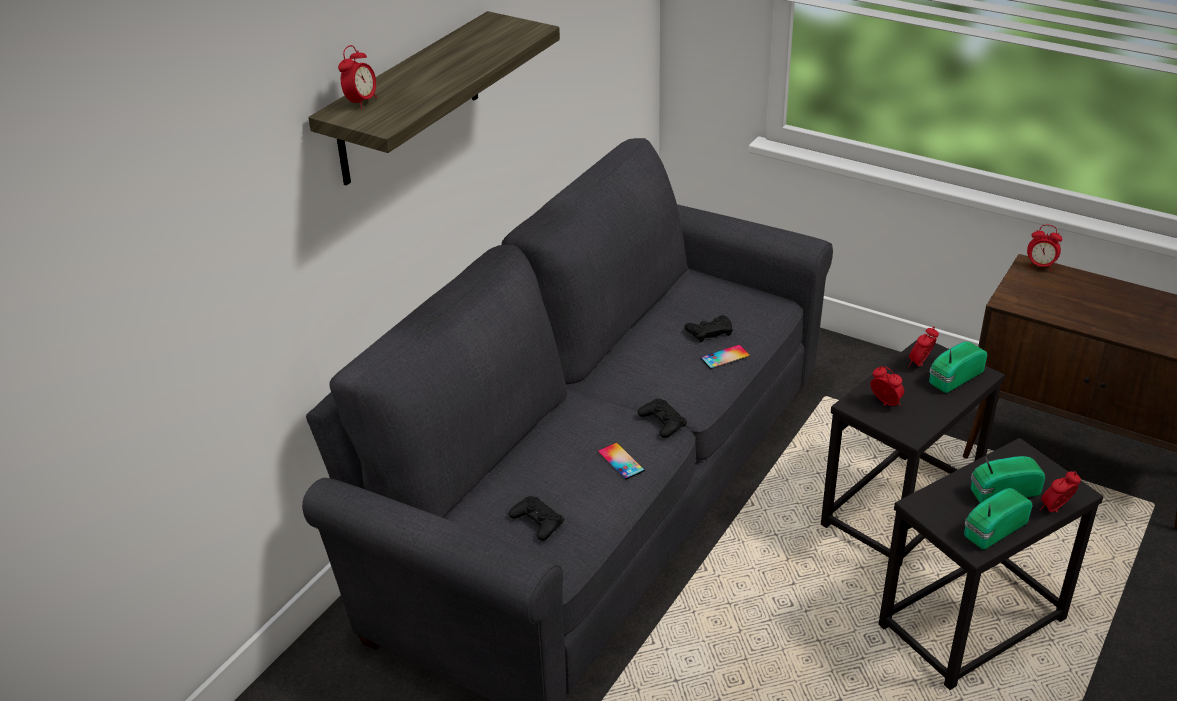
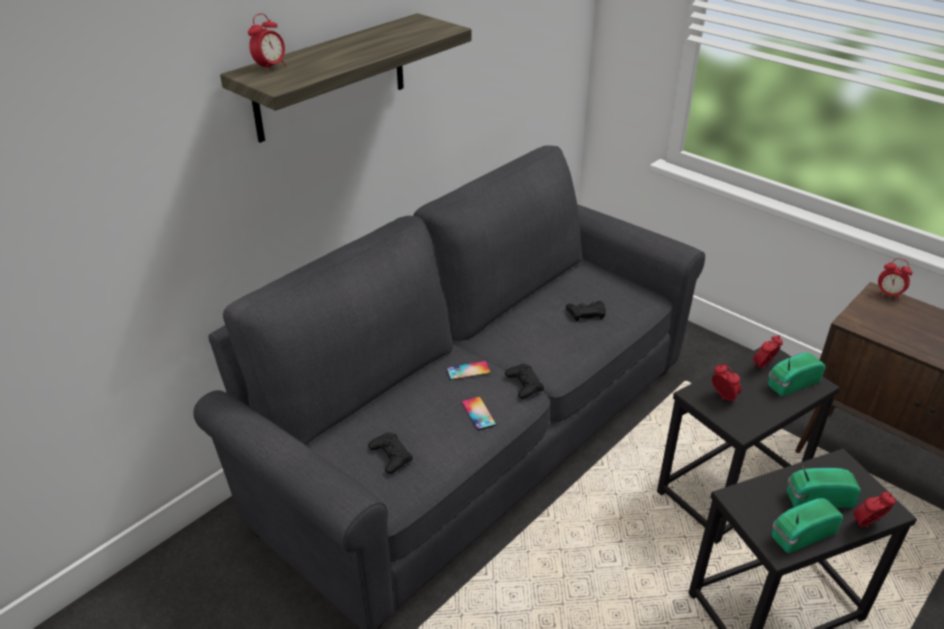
camera: 10 degrees right, 0 degrees up
phone [700,345,750,369] -> phone moved to [446,361,491,380]

